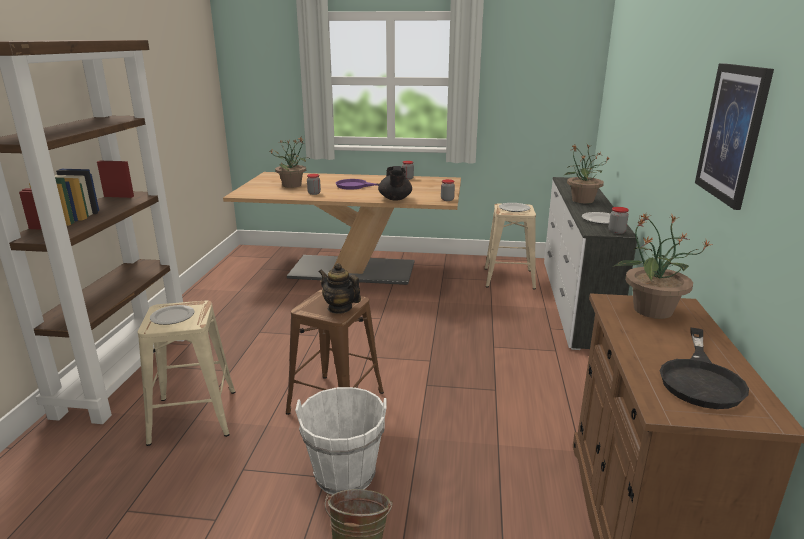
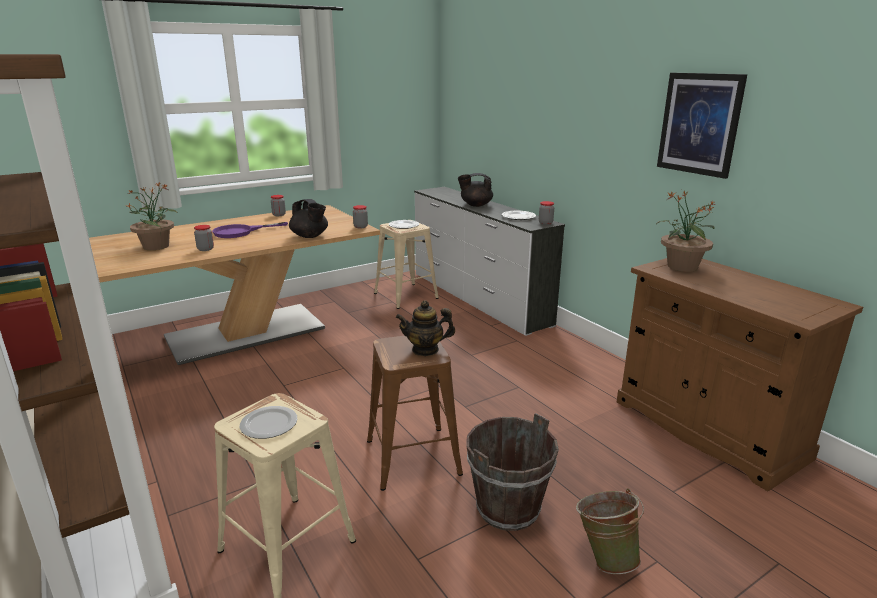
camera: 40 degrees left, 0 degrees up
white bucket [295,387,386,495] -> brown bucket [467,413,559,531]
potted plant [563,144,610,203] -> black teapot [458,173,493,207]
black frying pan [660,328,749,409] -> none

